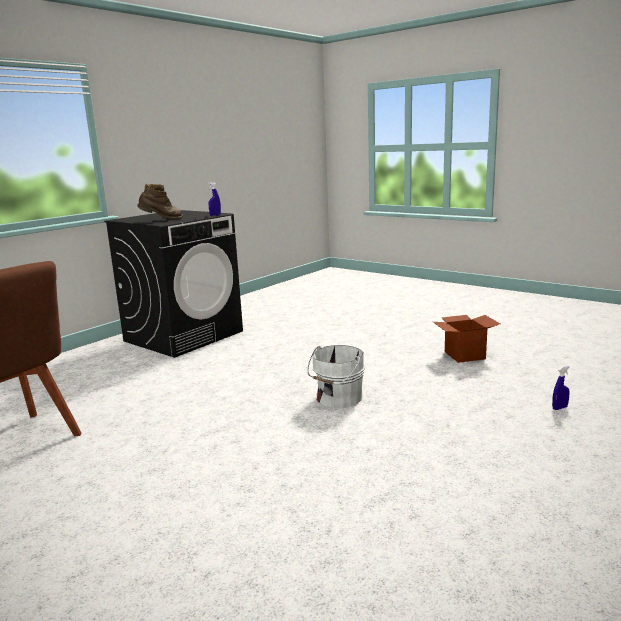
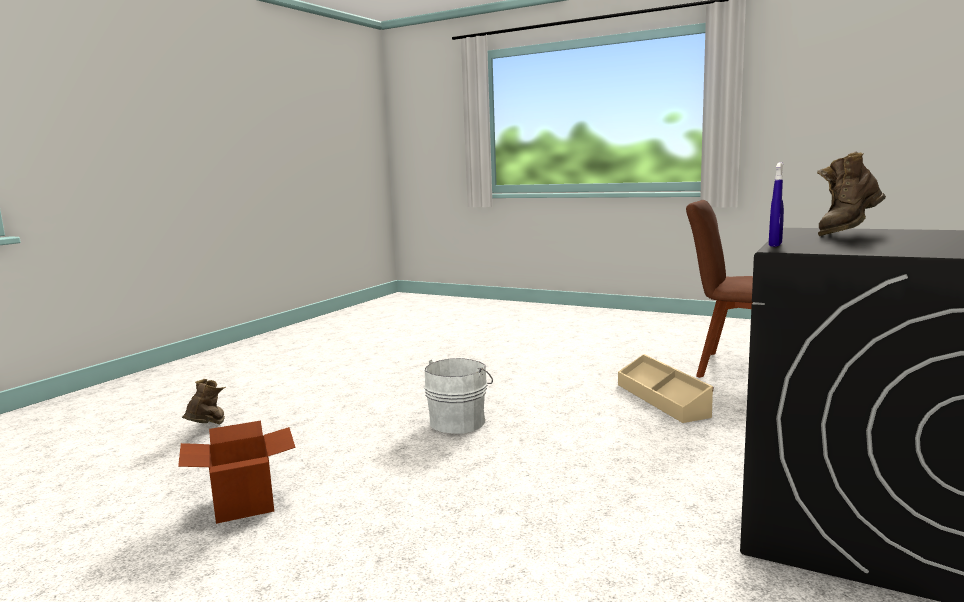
camera: 170 degrees right, 5 degrees down
blue spray bottle [552,366,570,410] -> brown boot [182,379,226,425]
none -> beige storage box [618,354,713,423]

